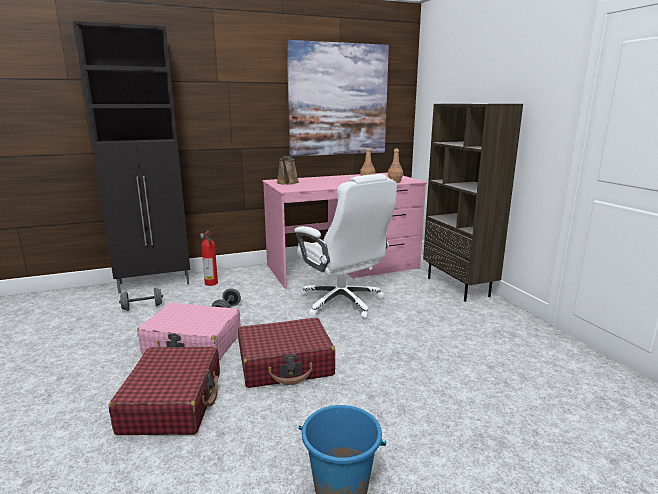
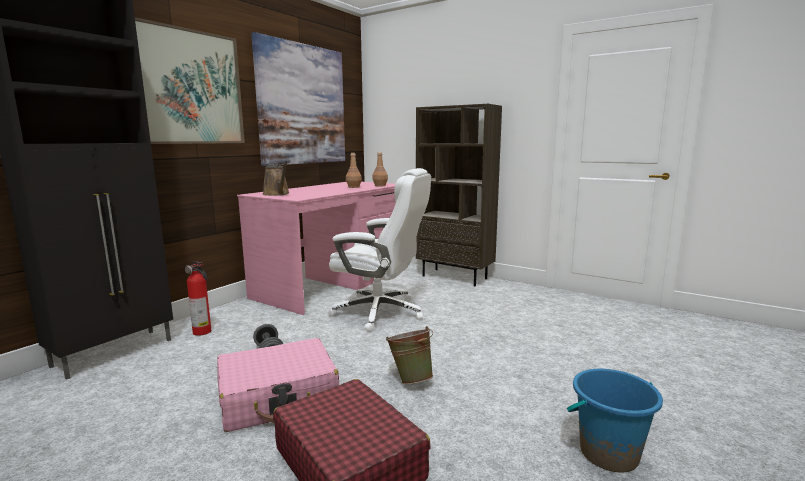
camera: 35 degrees left, 5 degrees down
grey dumbbell [119,288,163,311] -> none
red suitcase [238,318,335,388] -> green bucket [386,326,433,384]
none -> picture [135,17,245,144]

